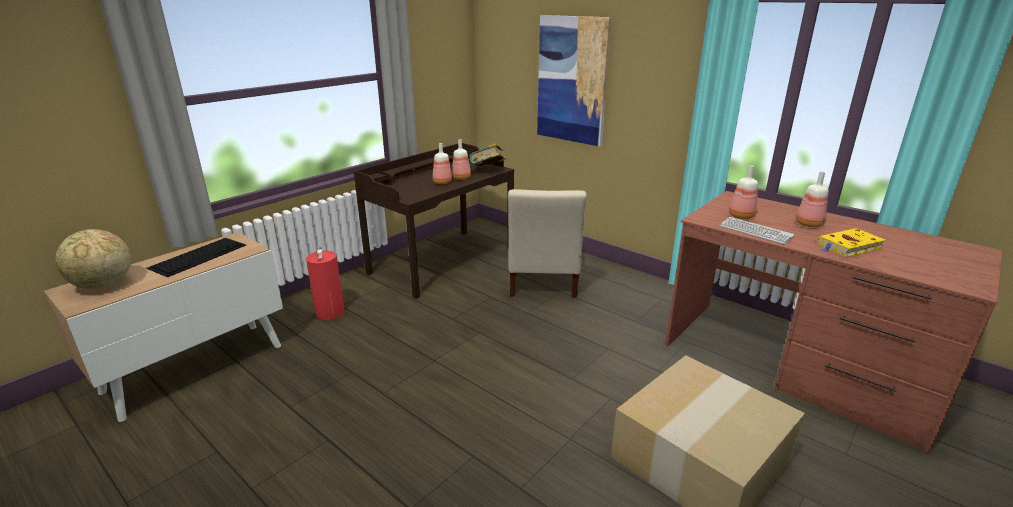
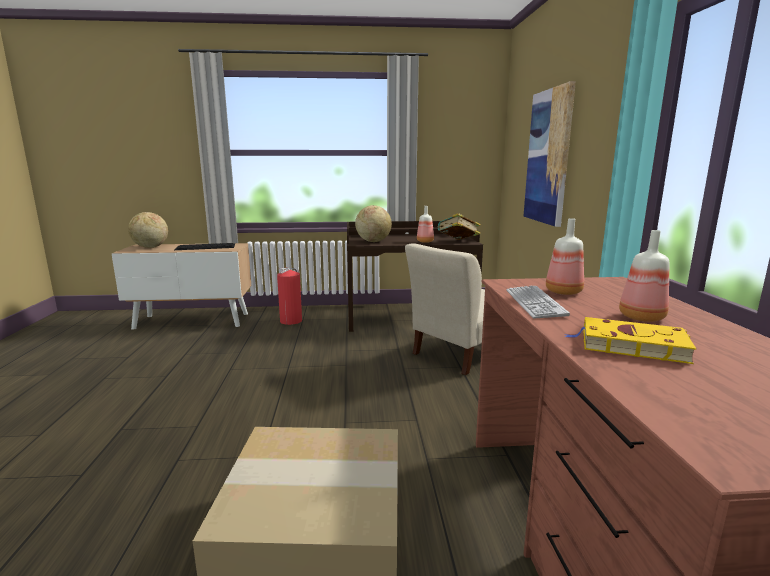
camera: 45 degrees right, 10 degrees down
bottle [433,143,452,184] -> none
none -> globe [355,205,392,242]

